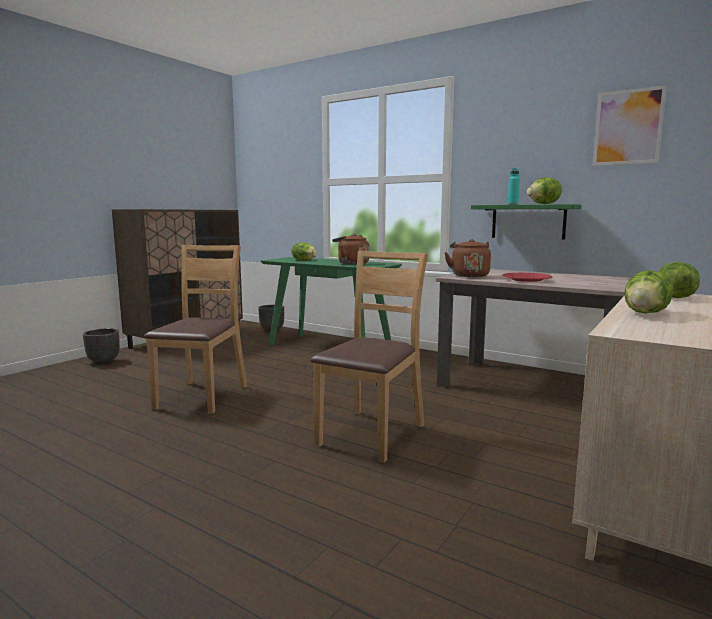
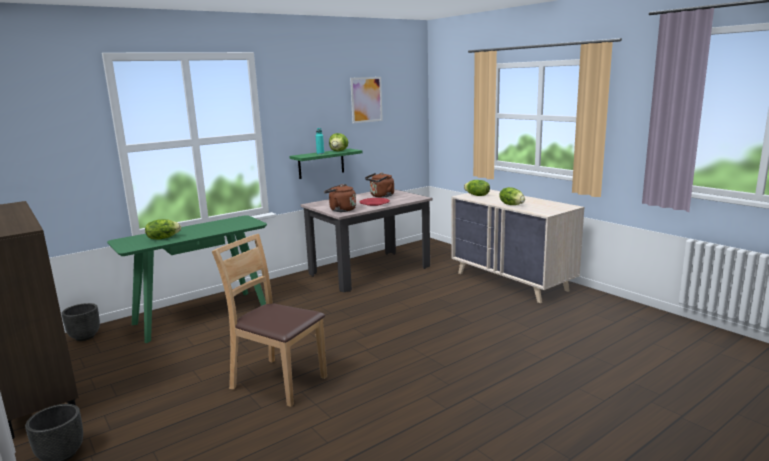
camera: 70 degrees left, 5 degrees up
brown chair [310,251,428,463] -> none
brown kettle [332,234,369,265] -> brown kettle moved to [365,173,394,198]

